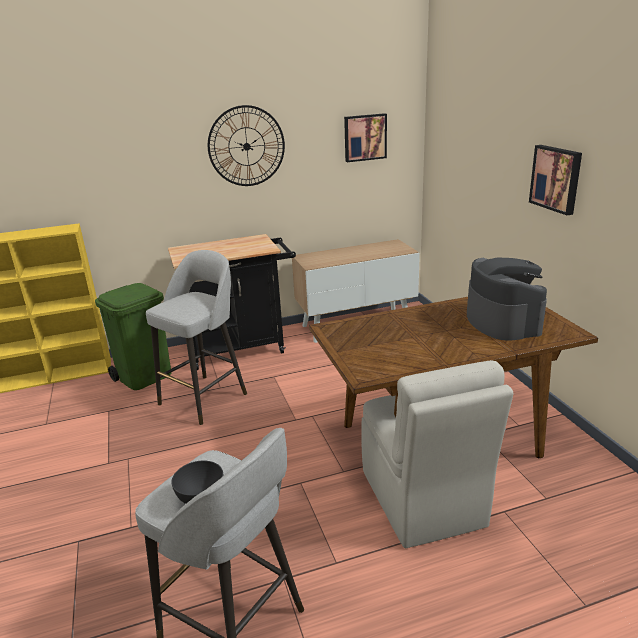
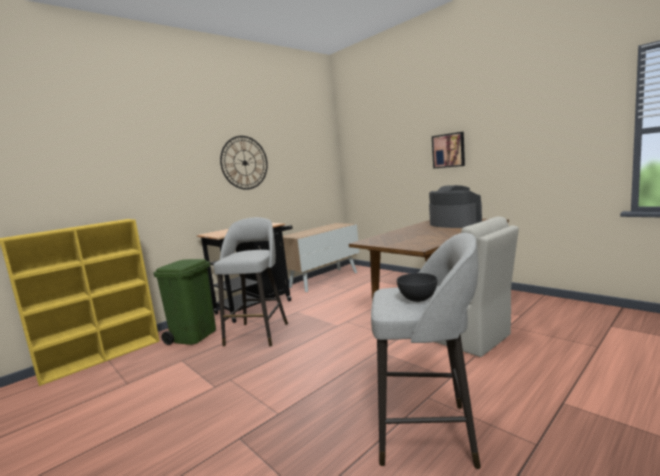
camera: 25 degrees left, 15 degrees down
picture [344,113,387,162] -> none

